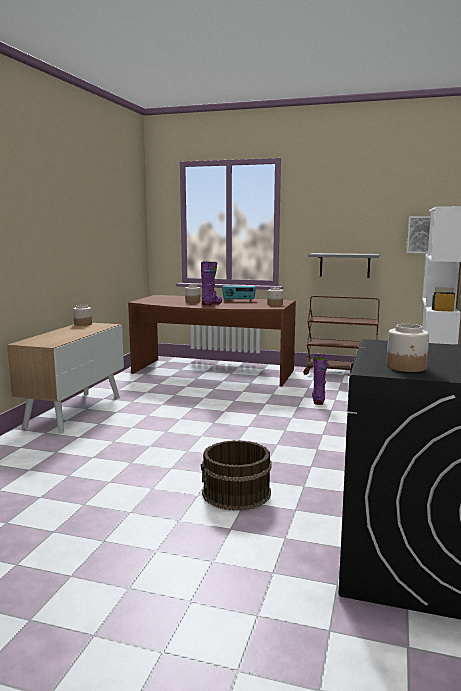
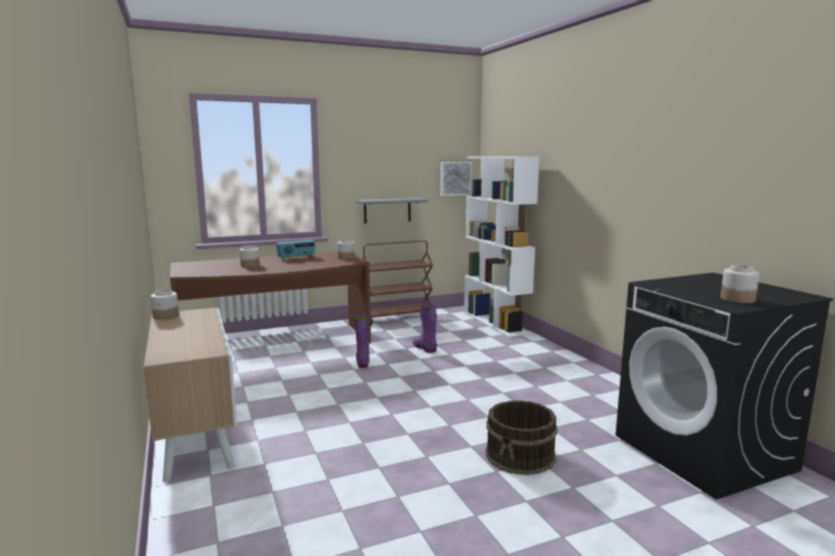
camera: 40 degrees left, 0 degrees up
purple boot [201,261,223,306] -> purple boot moved to [354,313,370,368]

